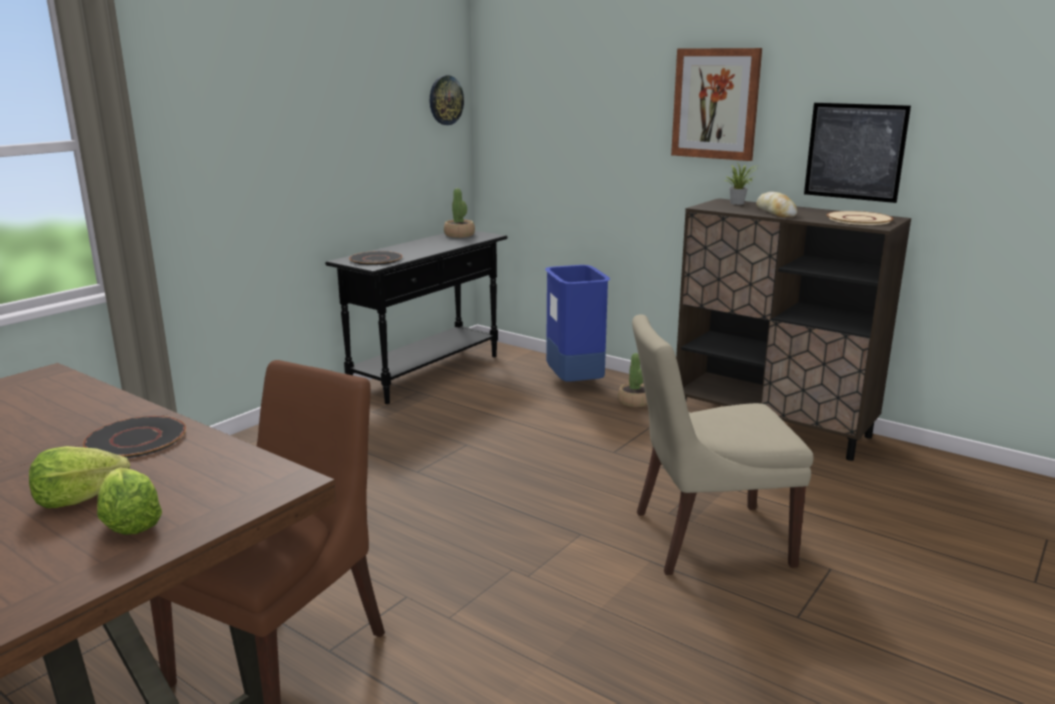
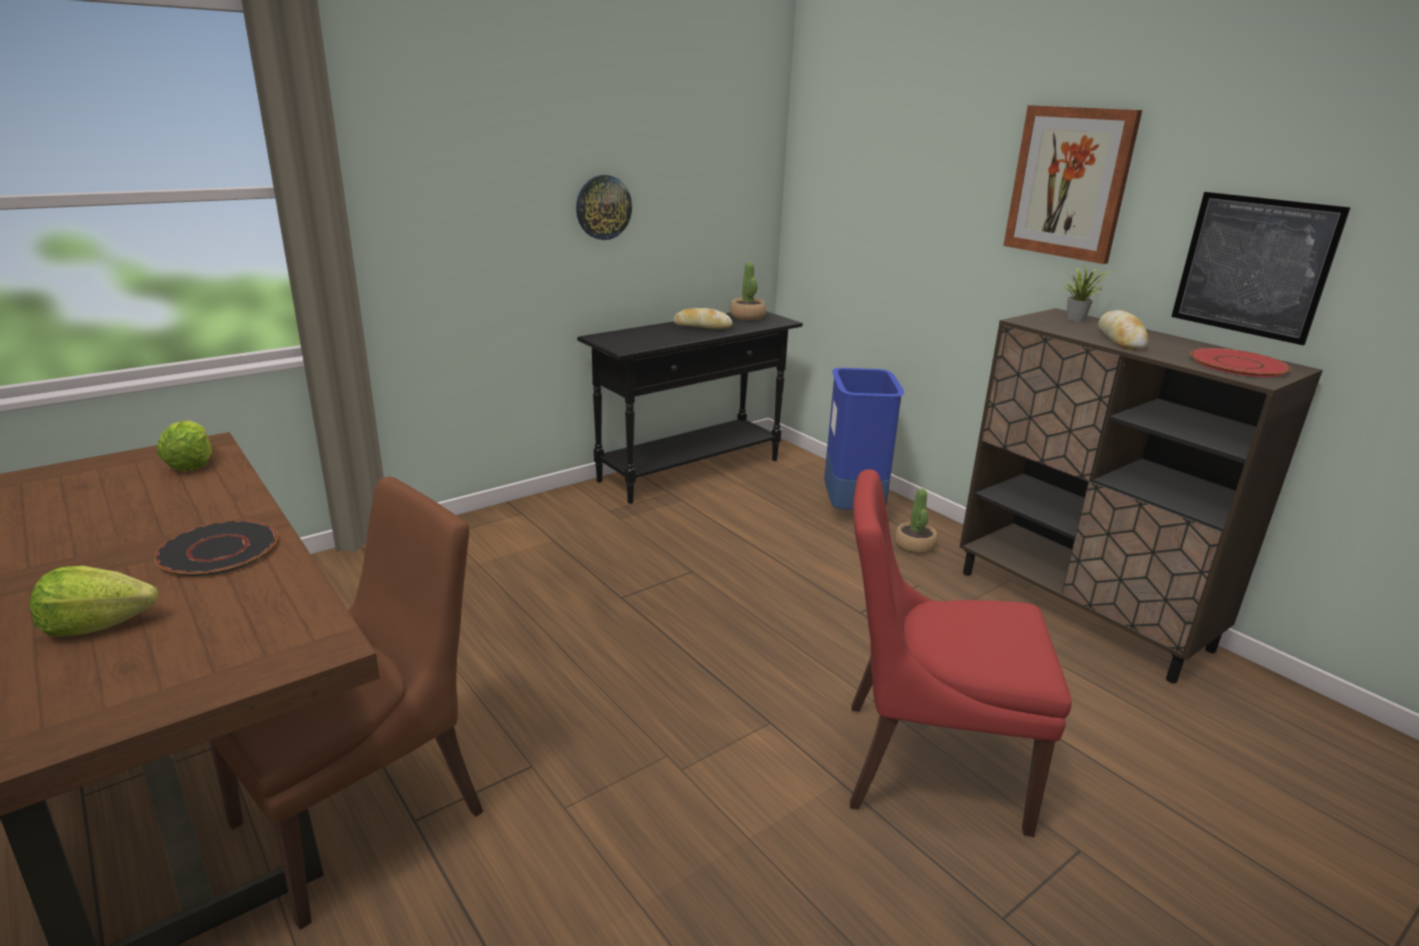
camera: 15 degrees right, 5 degrees up
lettuce [97,467,162,535] -> lettuce moved to [157,420,212,471]
black plate [349,251,403,265] -> none
wall clock [430,75,464,125] -> wall clock moved to [576,175,632,240]
beige chair [632,314,814,575] -> red chair [850,469,1072,837]
beige plate [827,211,893,225] -> red plate [1190,348,1291,377]
none -> bread [673,308,733,329]

